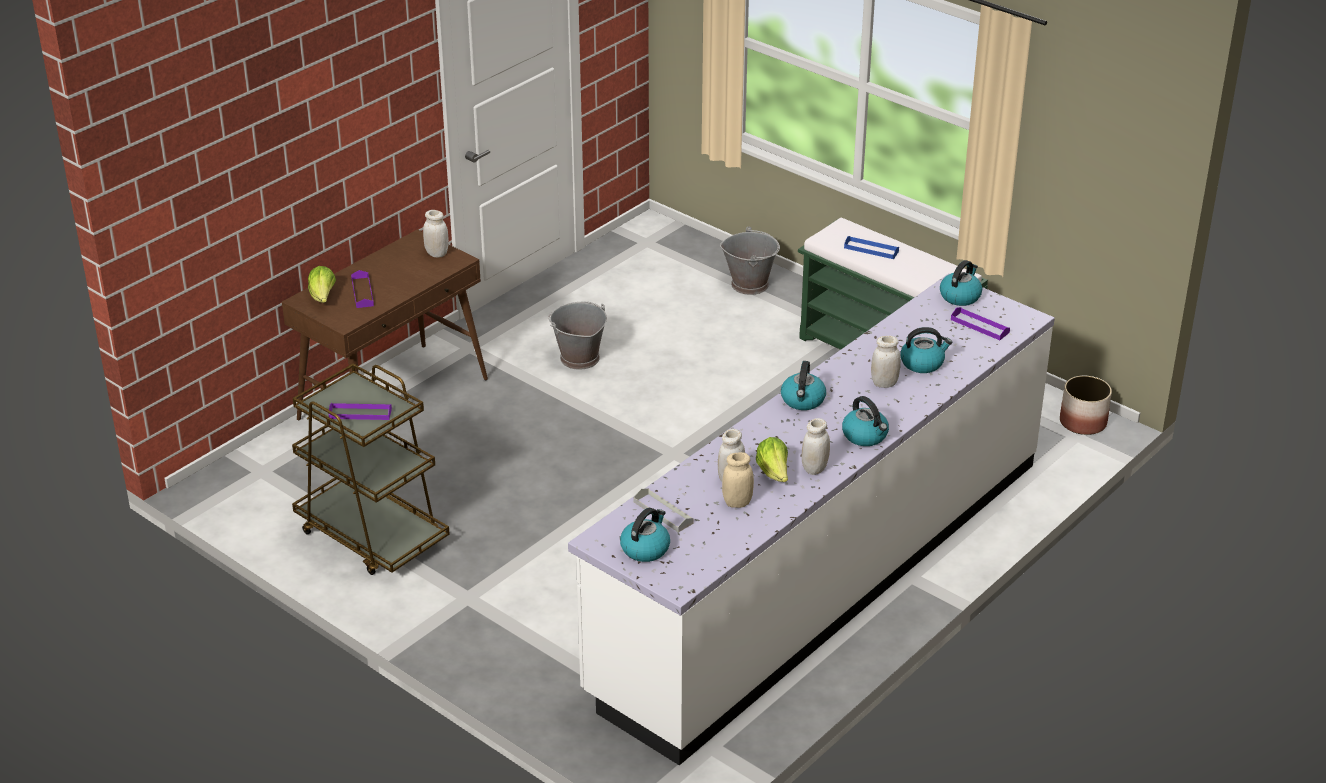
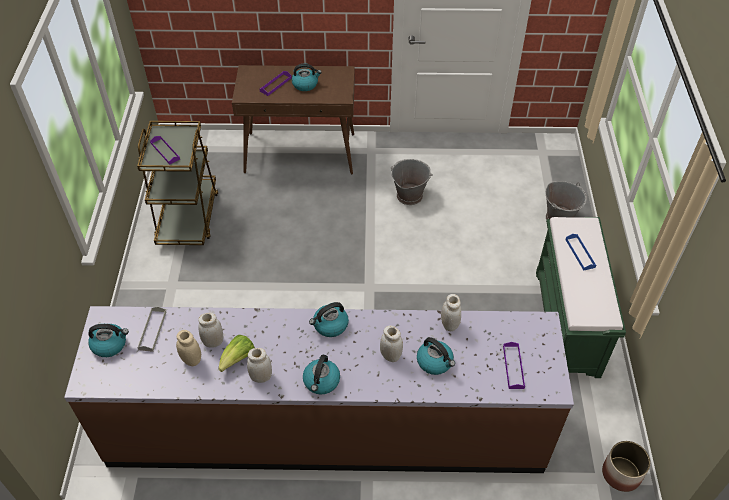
camera: 50 degrees right, 15 degrees up
lettuce [308,266,336,303] -> none
white jar [423,210,449,258] -> white jar moved to [441,294,461,331]
white counter [568,273,1055,765] -> brown counter [64,306,574,473]
kettle [940,260,982,306] -> kettle moved to [292,64,322,91]

